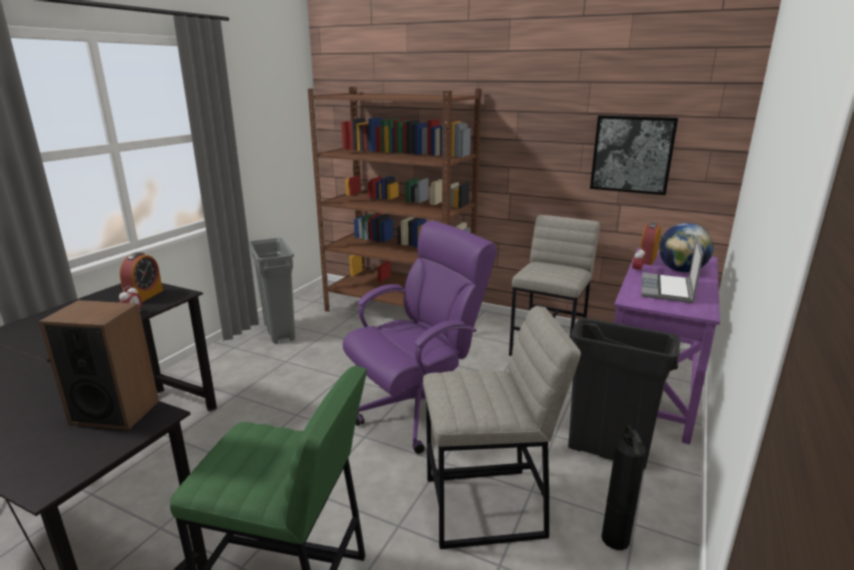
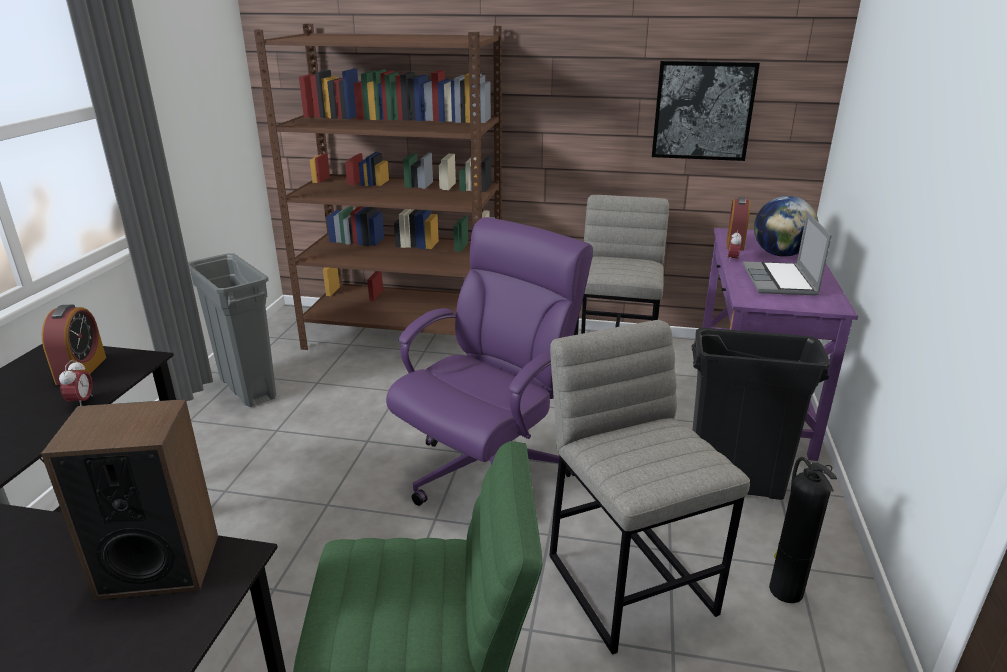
camera: 15 degrees left, 5 degrees up
grey chair [423,306,581,549] -> grey chair turned 90 degrees counterclockwise [550,320,750,655]

